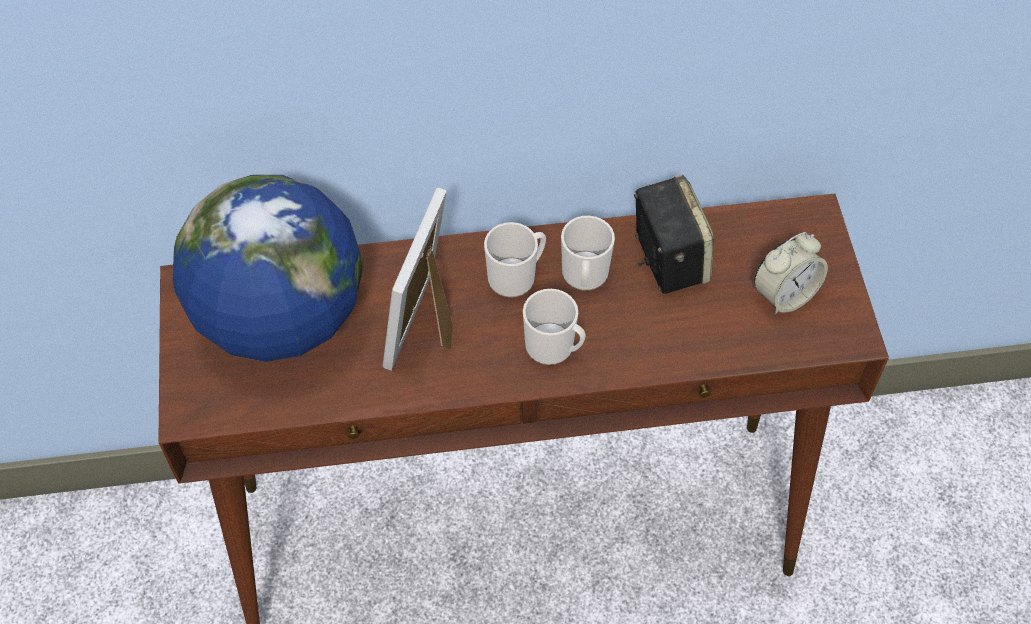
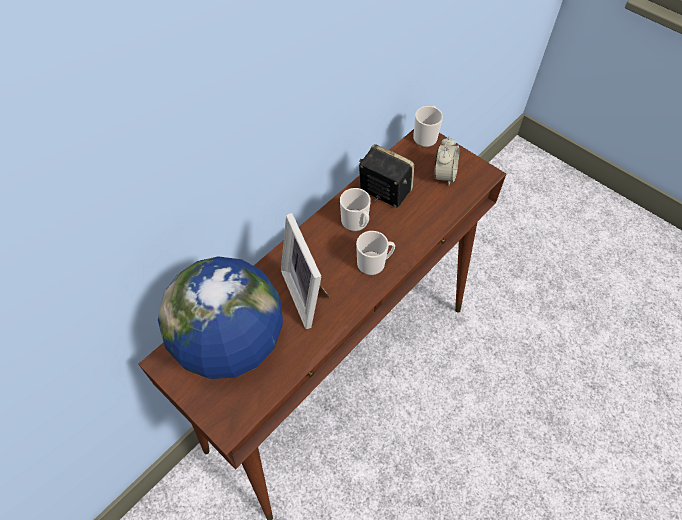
camera: 40 degrees left, 0 degrees up
mug [484,222,546,298] -> mug moved to [413,106,443,147]

